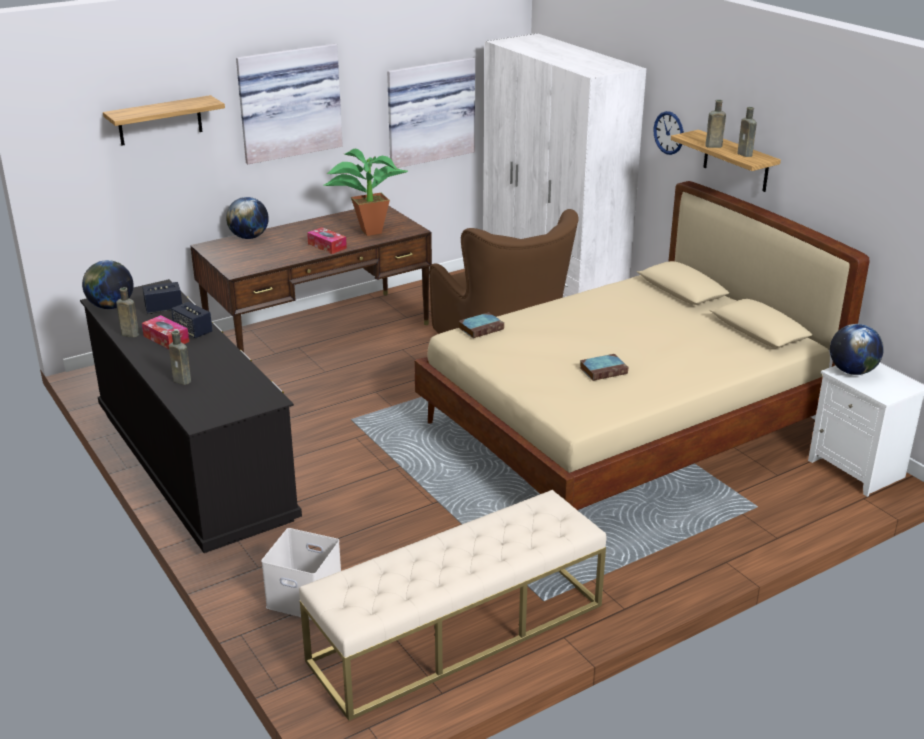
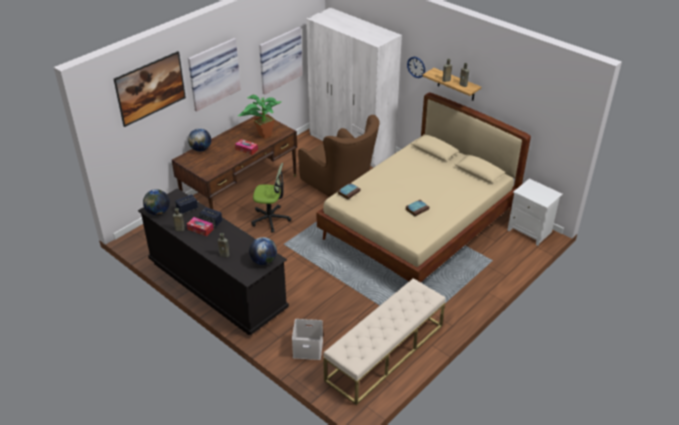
camera: 15 degrees left, 10 degrees up
shelf [103,95,225,146] -> picture [114,51,186,127]
globe [830,324,884,375] -> globe moved to [249,237,277,265]
none -> office chair [251,163,291,233]

